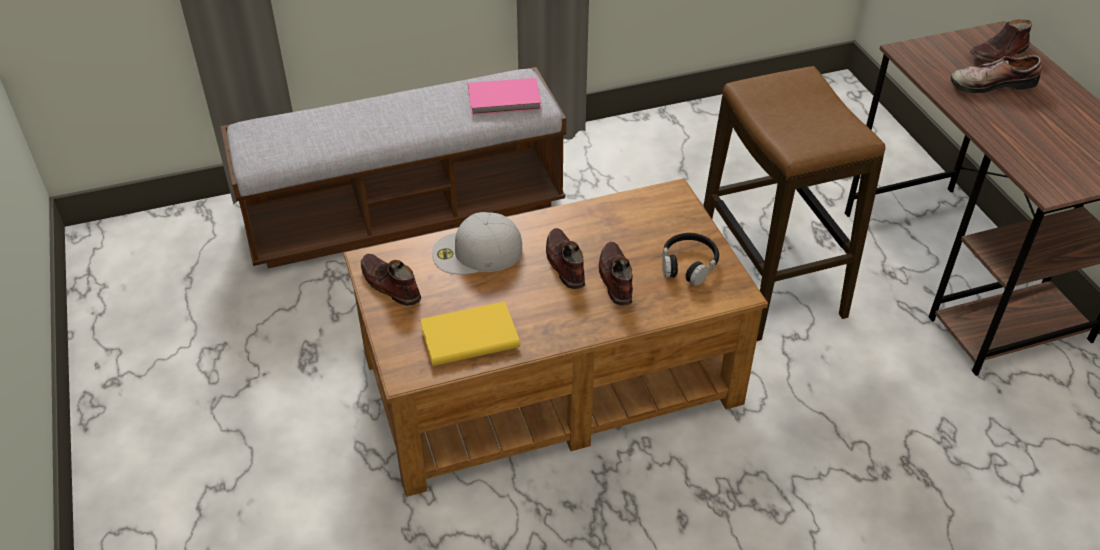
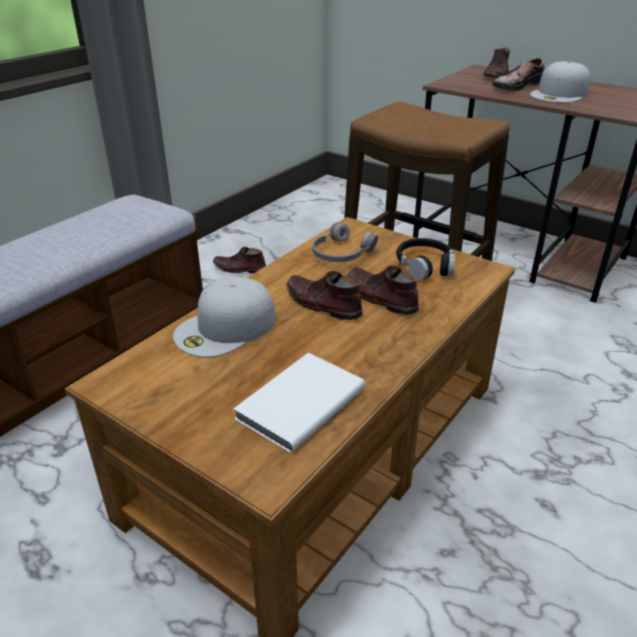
camera: 35 degrees left, 10 degrees down
brown shoe [361,254,421,306] -> brown shoe moved to [213,247,266,273]
yellow book [420,301,520,366] -> white book [234,352,365,453]
pink book [468,78,542,115] -> none
none -> grey headphones [313,222,378,262]
none -> white cap [530,61,591,103]

